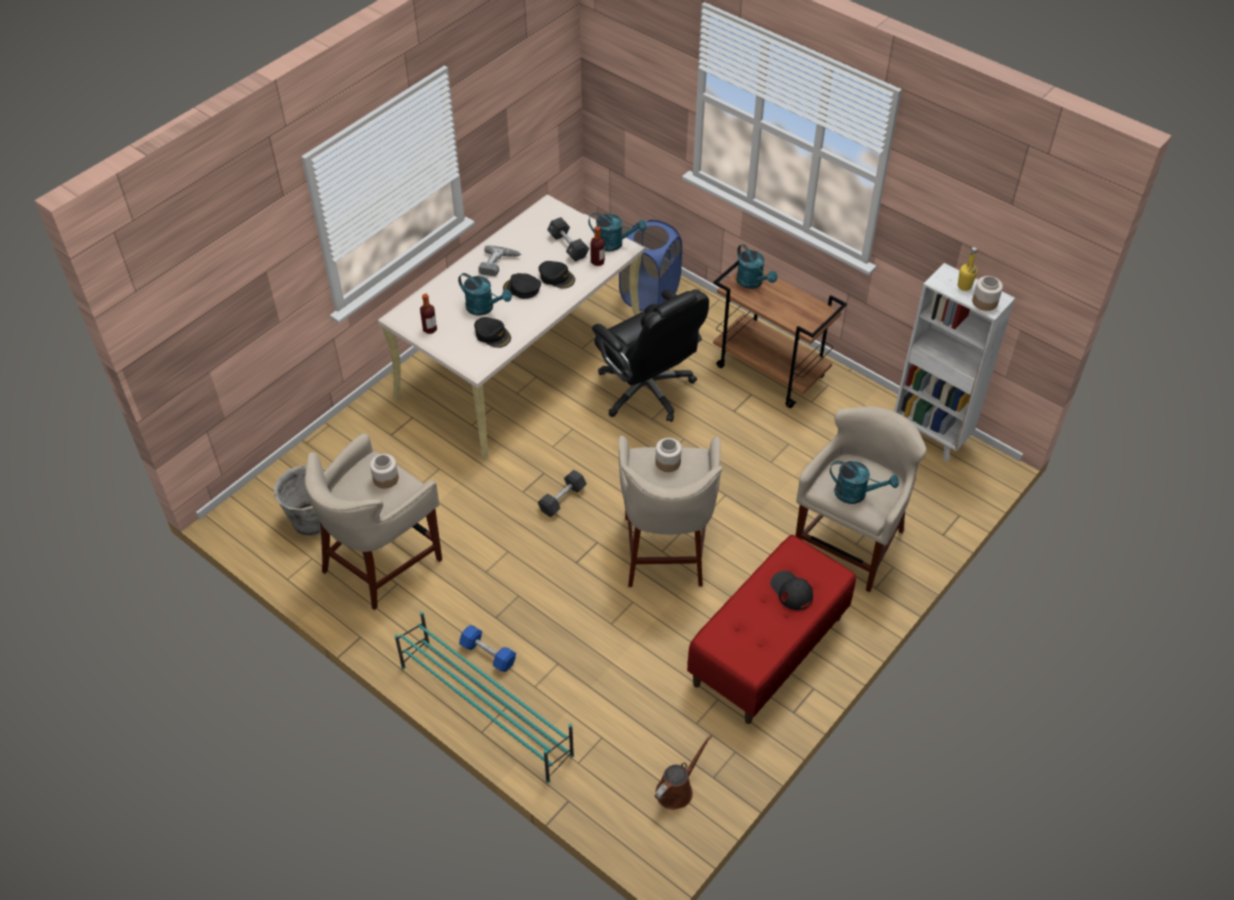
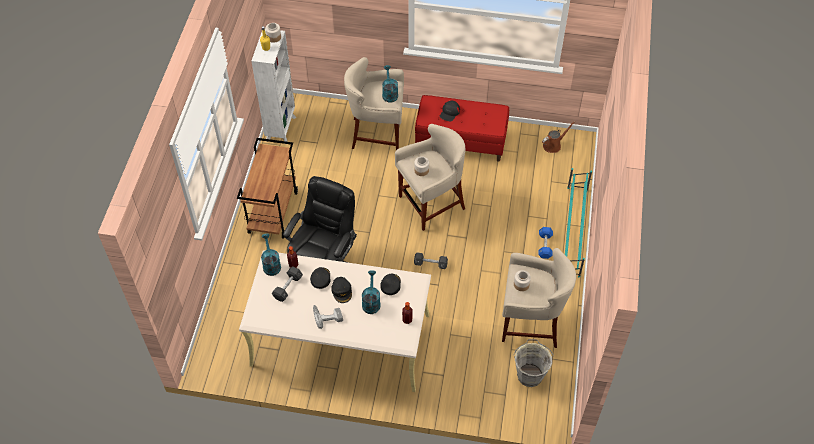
camera: 120 degrees left, 5 degrees up
blue laundry basket [619,220,682,312] -> none
brown watering can [655,735,712,810] -> brown watering can turned 135 degrees clockwise [542,121,576,153]
turquoise watering can [736,244,777,289] -> none

